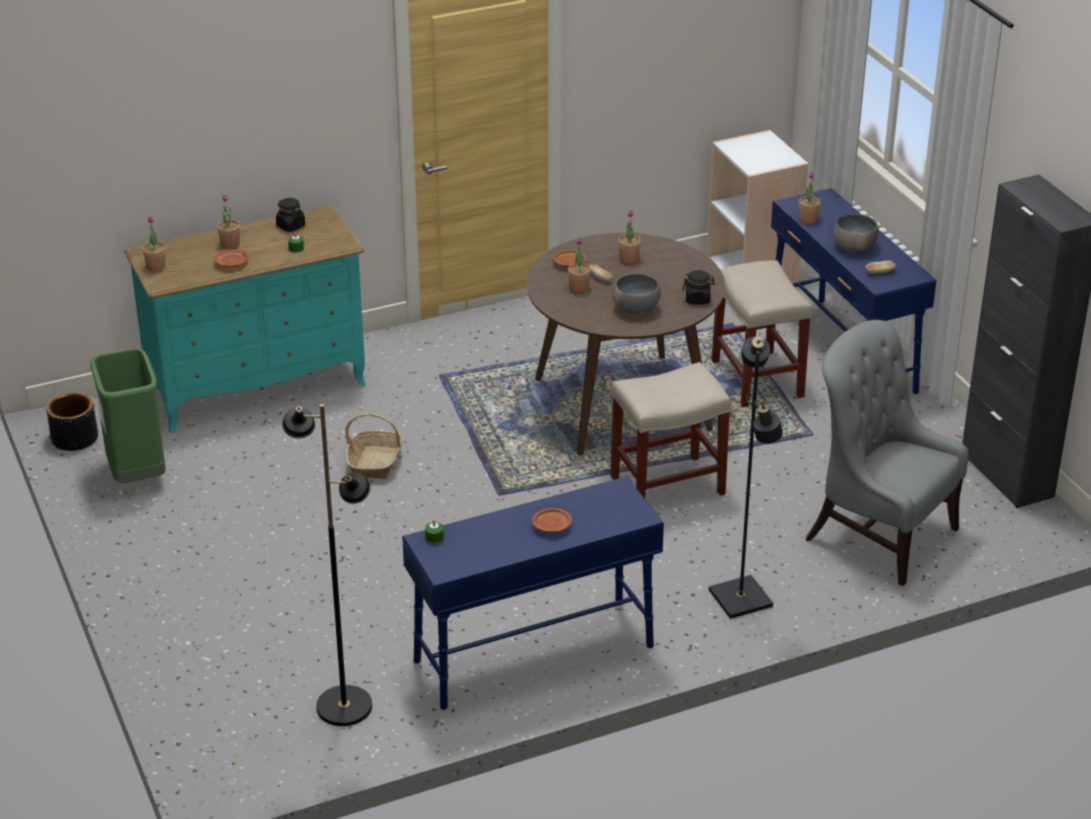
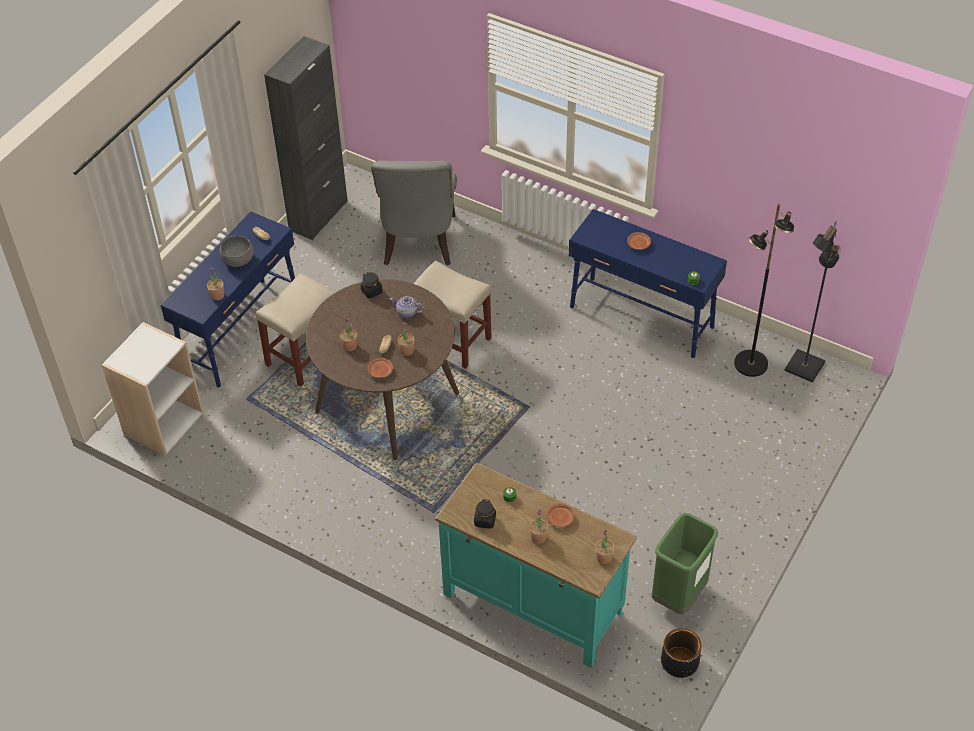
camera: 125 degrees left, 15 degrees up
basket [345,413,403,479] -> none
grey bowl [612,273,661,315] -> teapot [390,296,424,318]
black floor lamp [709,336,783,619] -> black floor lamp moved to [784,221,840,383]

